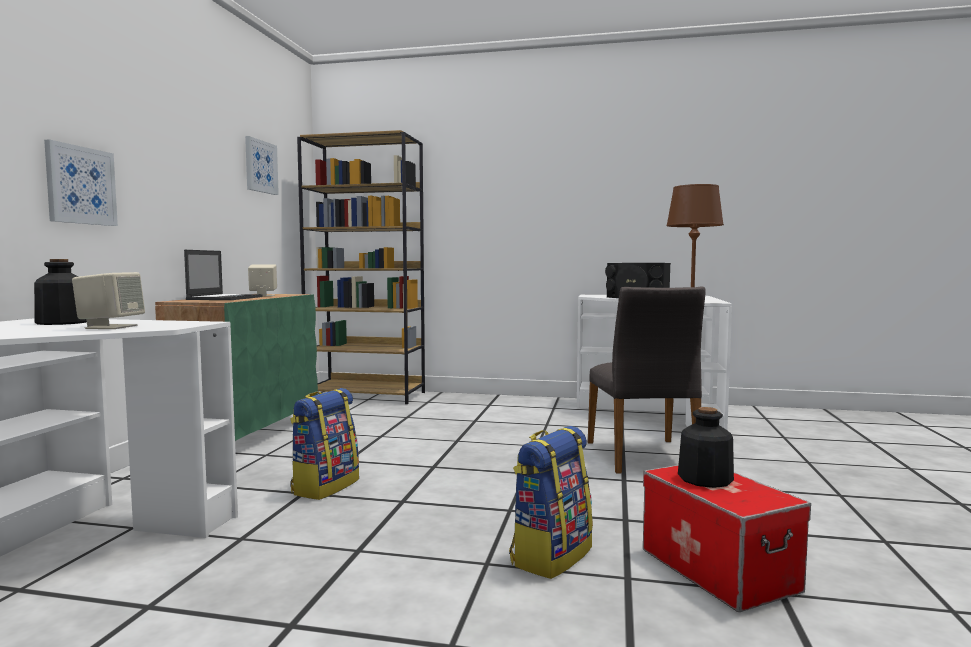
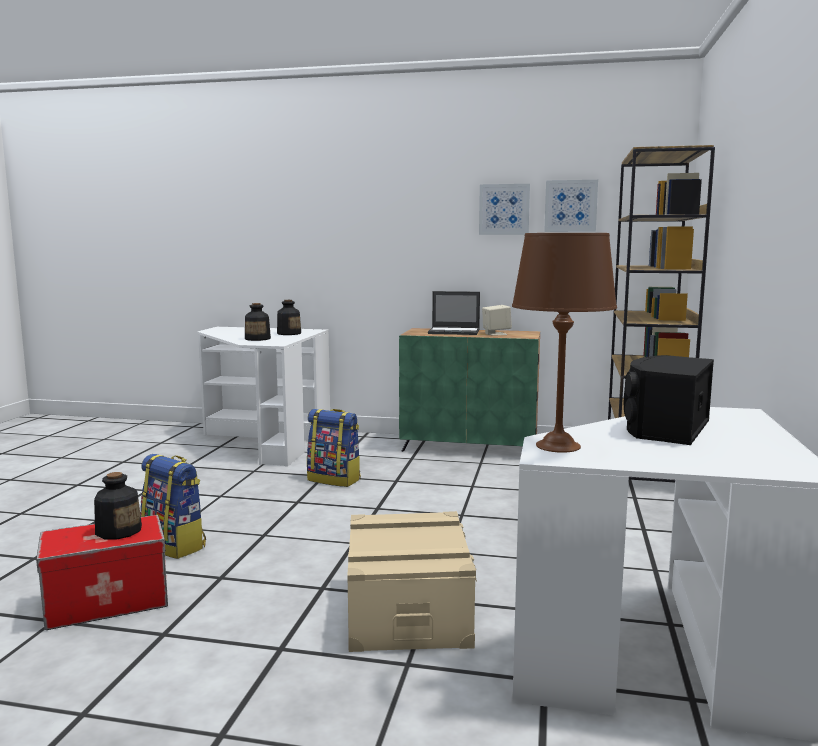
camera: 90 degrees right, 5 degrees up
picture [44,139,118,226] -> picture moved to [479,184,530,235]
beige speaker [72,272,145,329] -> bottle [245,303,271,341]
grey chair [588,286,706,474] -> beige storage box [347,511,477,652]

